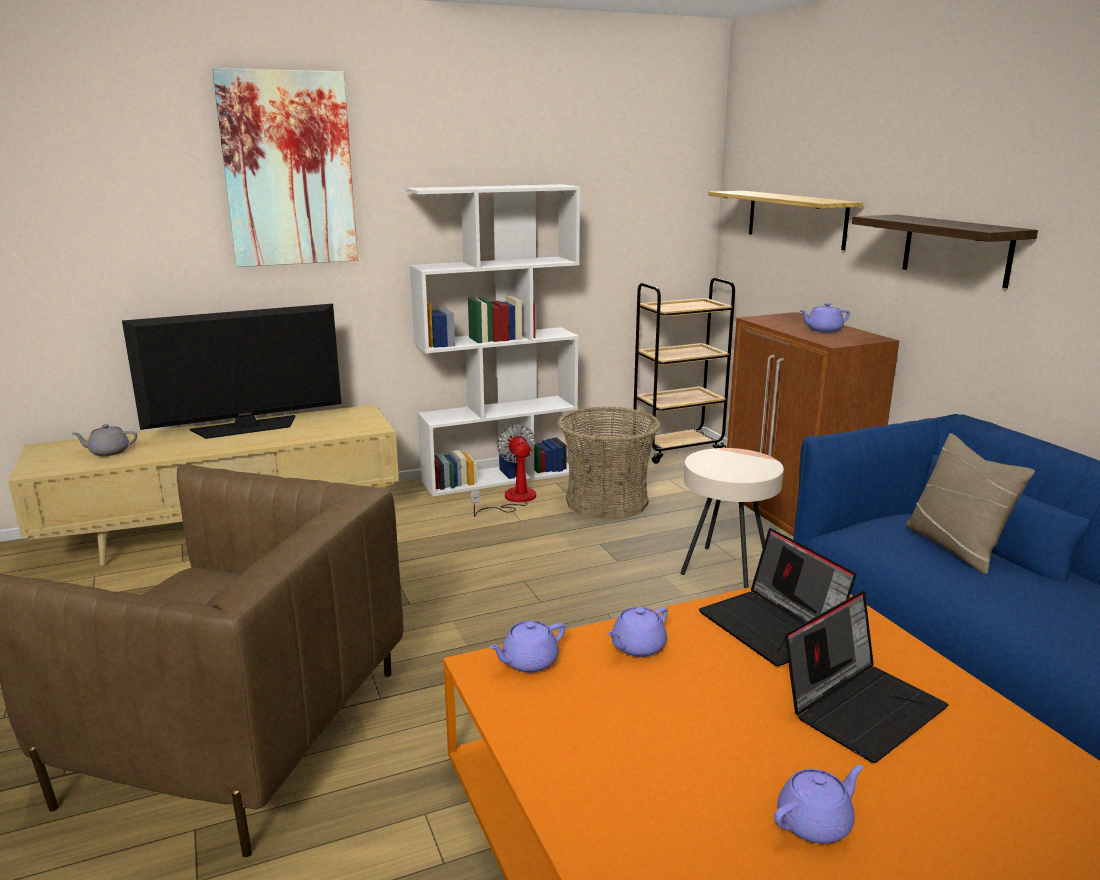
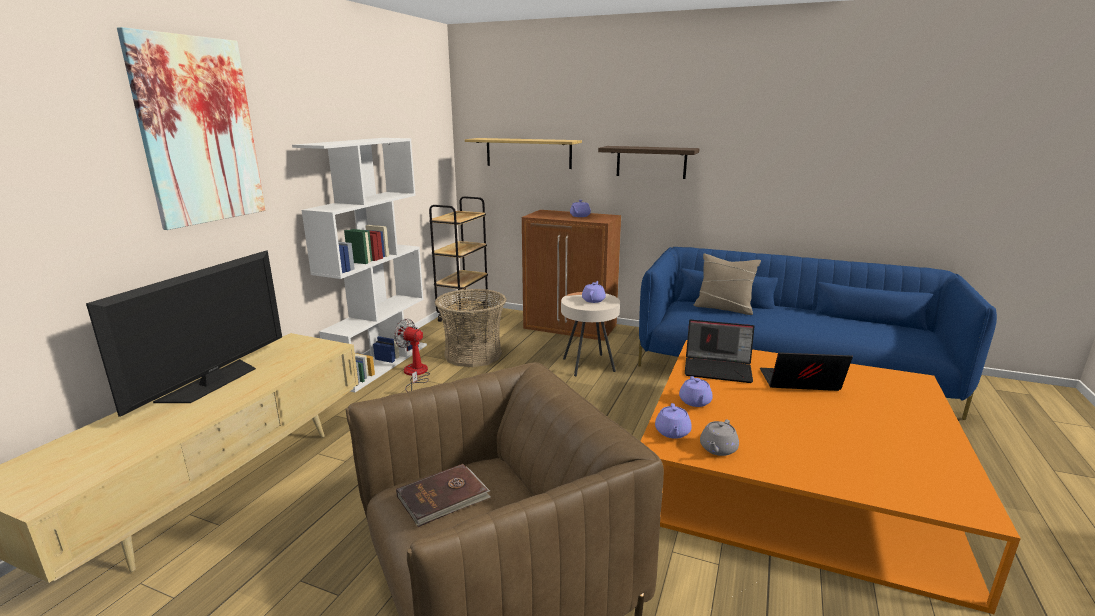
camera: 45 degrees left, 0 degrees up
grey teapot [71,424,137,456] -> grey teapot moved to [700,420,739,456]
purple teapot [774,765,864,844] -> purple teapot moved to [582,281,606,303]
laptop [785,591,949,763] -> laptop turned 90 degrees counterclockwise [760,352,853,391]
none -> brown book [396,464,491,527]

